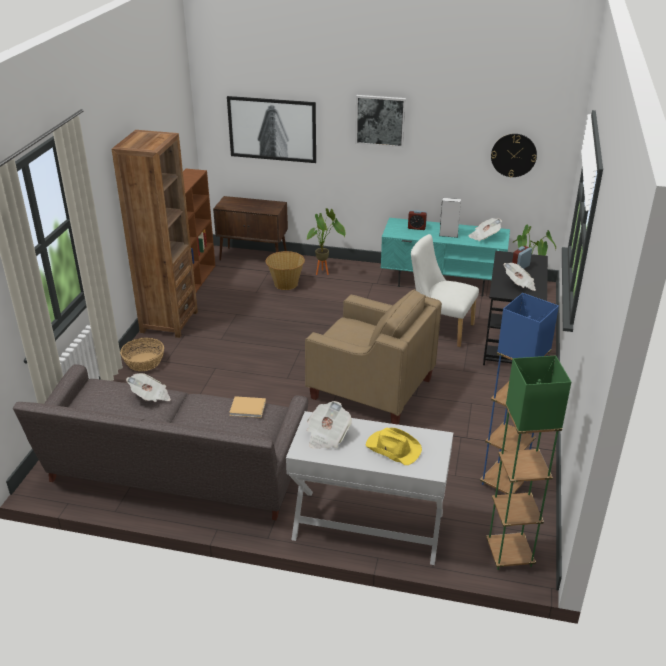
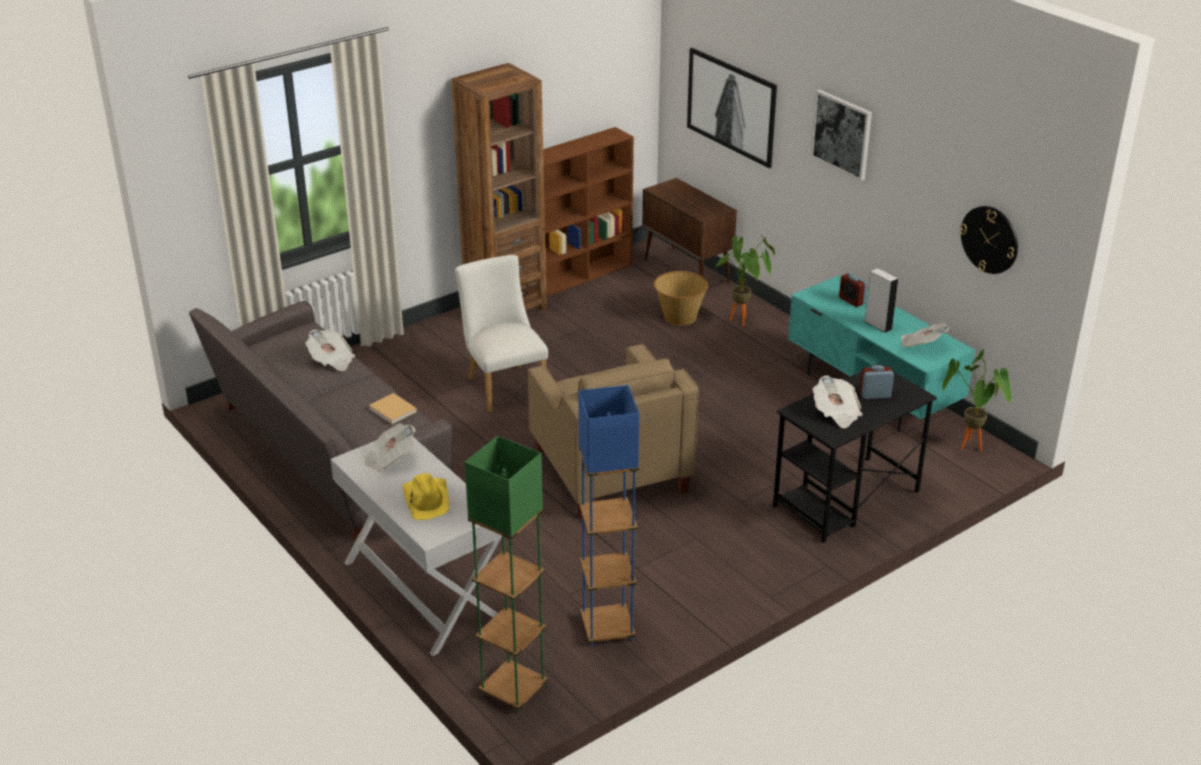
camera: 40 degrees right, 0 degrees up
basket [120,338,164,371] -> none
white chair [411,234,479,347] -> white chair moved to [455,255,548,412]

